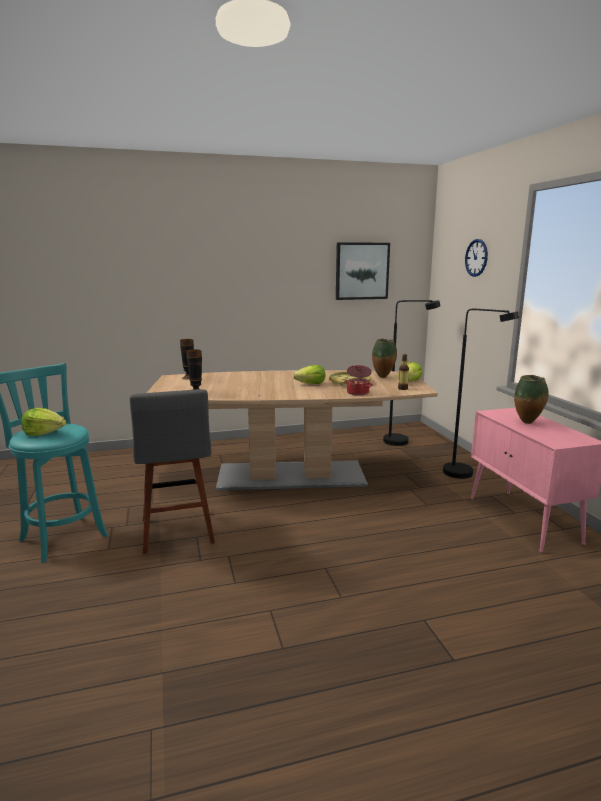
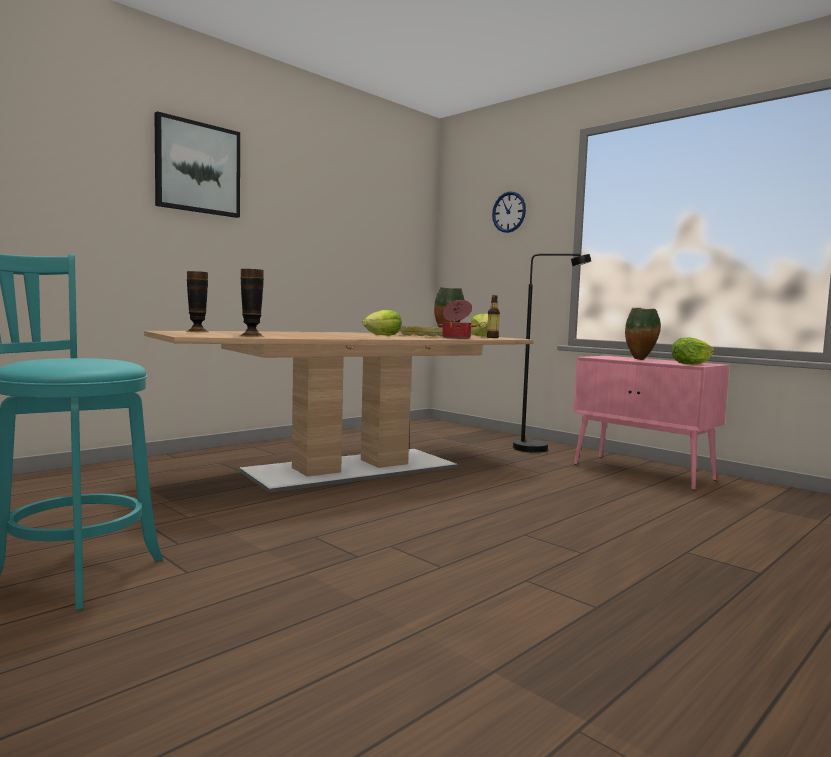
camera: 30 degrees left, 10 degrees down
lettuce [21,408,66,436] -> lettuce moved to [671,338,714,364]
grey stool [130,389,215,554] -> none
picture [336,242,390,300] -> picture moved to [154,111,240,218]
black floor lamp [383,300,440,446] -> none

